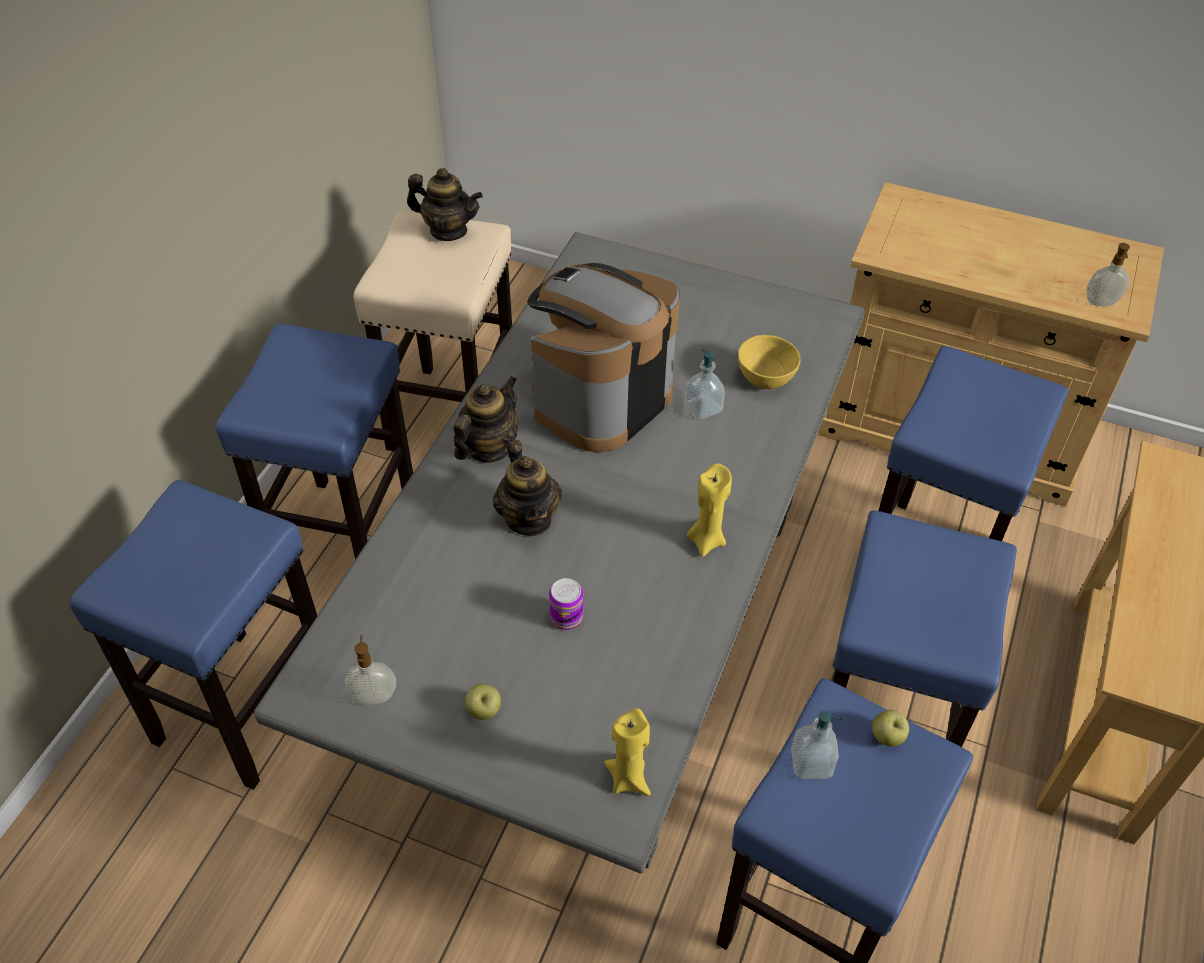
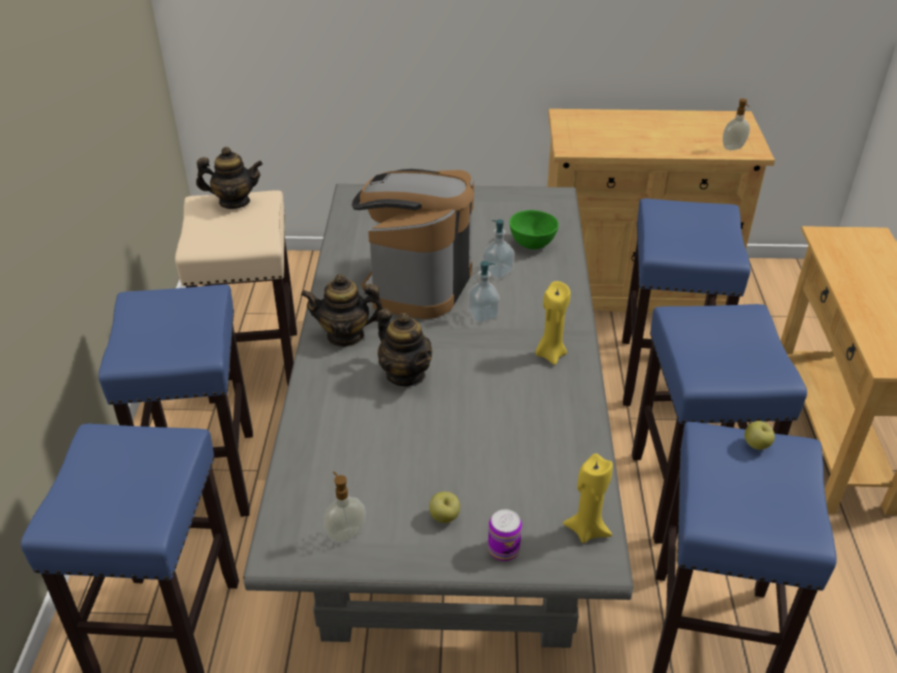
camera: 20 degrees left, 10 degrees down
teapot [453,376,518,463] -> teapot turned 105 degrees counterclockwise [301,274,384,347]
can [549,578,583,630] -> can moved to [488,509,522,561]
yellow bowl [738,335,800,389] -> green bowl [510,210,559,249]
soap dispenser [791,711,841,779] -> soap dispenser moved to [468,261,500,323]

